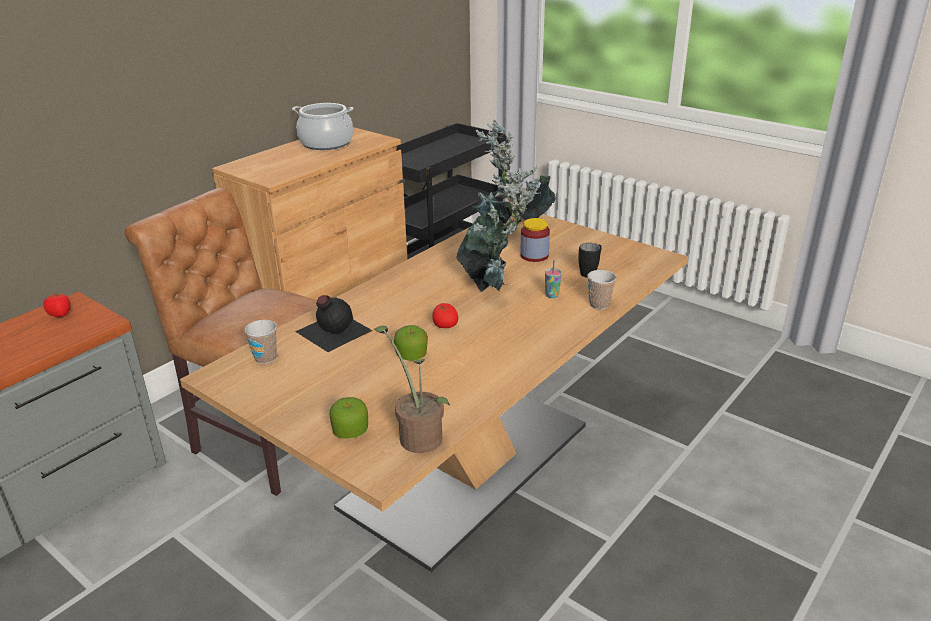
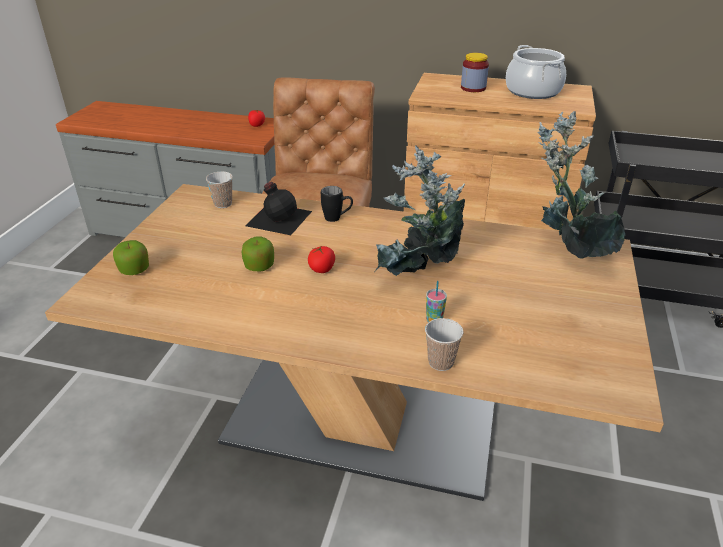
camera: 65 degrees right, 5 degrees up
potted plant [374,326,450,453] -> none
jar [520,218,550,262] -> jar moved to [461,53,489,92]
black mug [578,243,602,278] -> black mug moved to [321,186,353,222]

